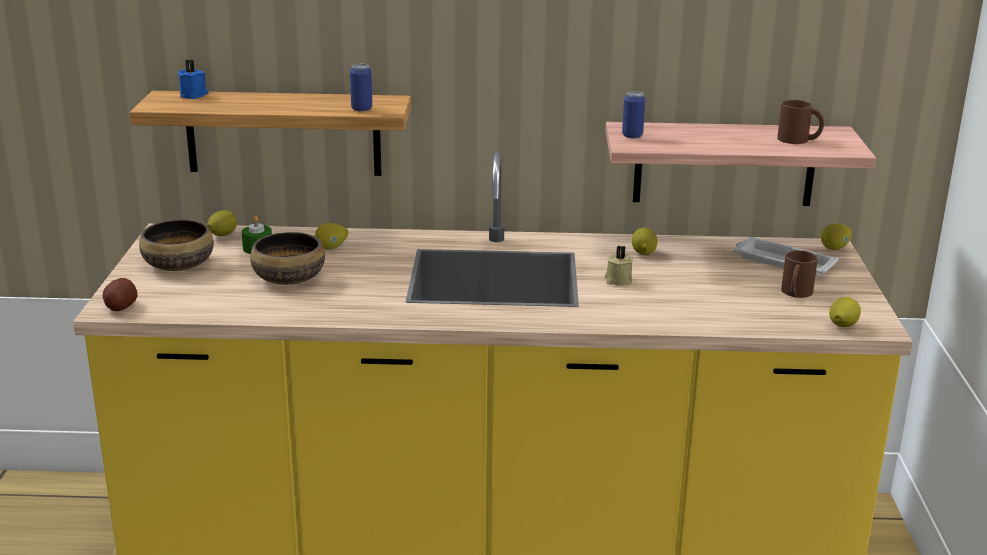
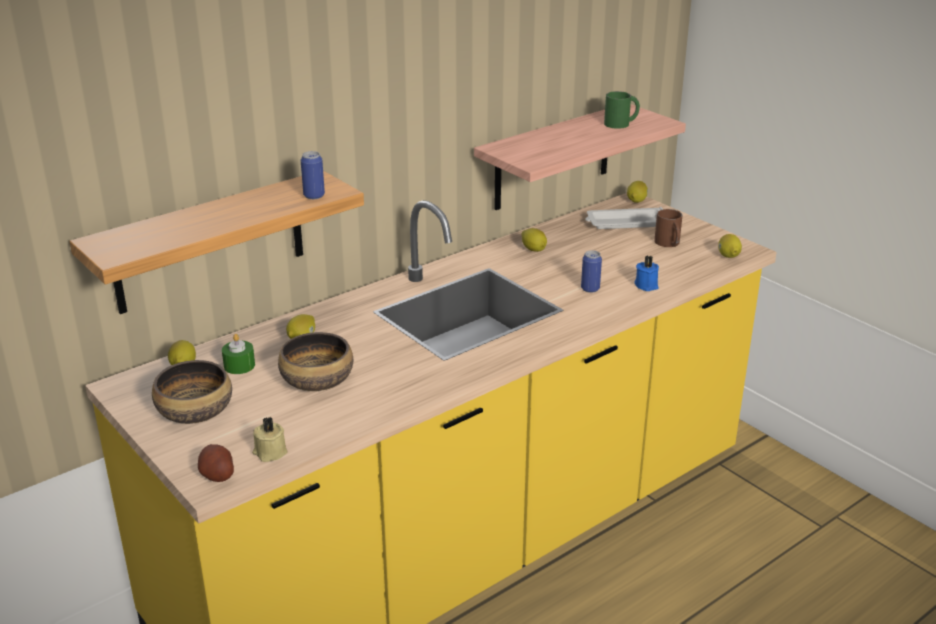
camera: 40 degrees left, 5 degrees up
blue candle [178,59,209,99] -> blue candle moved to [634,255,659,291]
beige candle [605,245,633,286] -> beige candle moved to [252,417,287,462]
can [622,91,645,138] -> can moved to [581,250,602,293]
brown mug [777,100,824,144] -> green mug [604,91,640,129]

